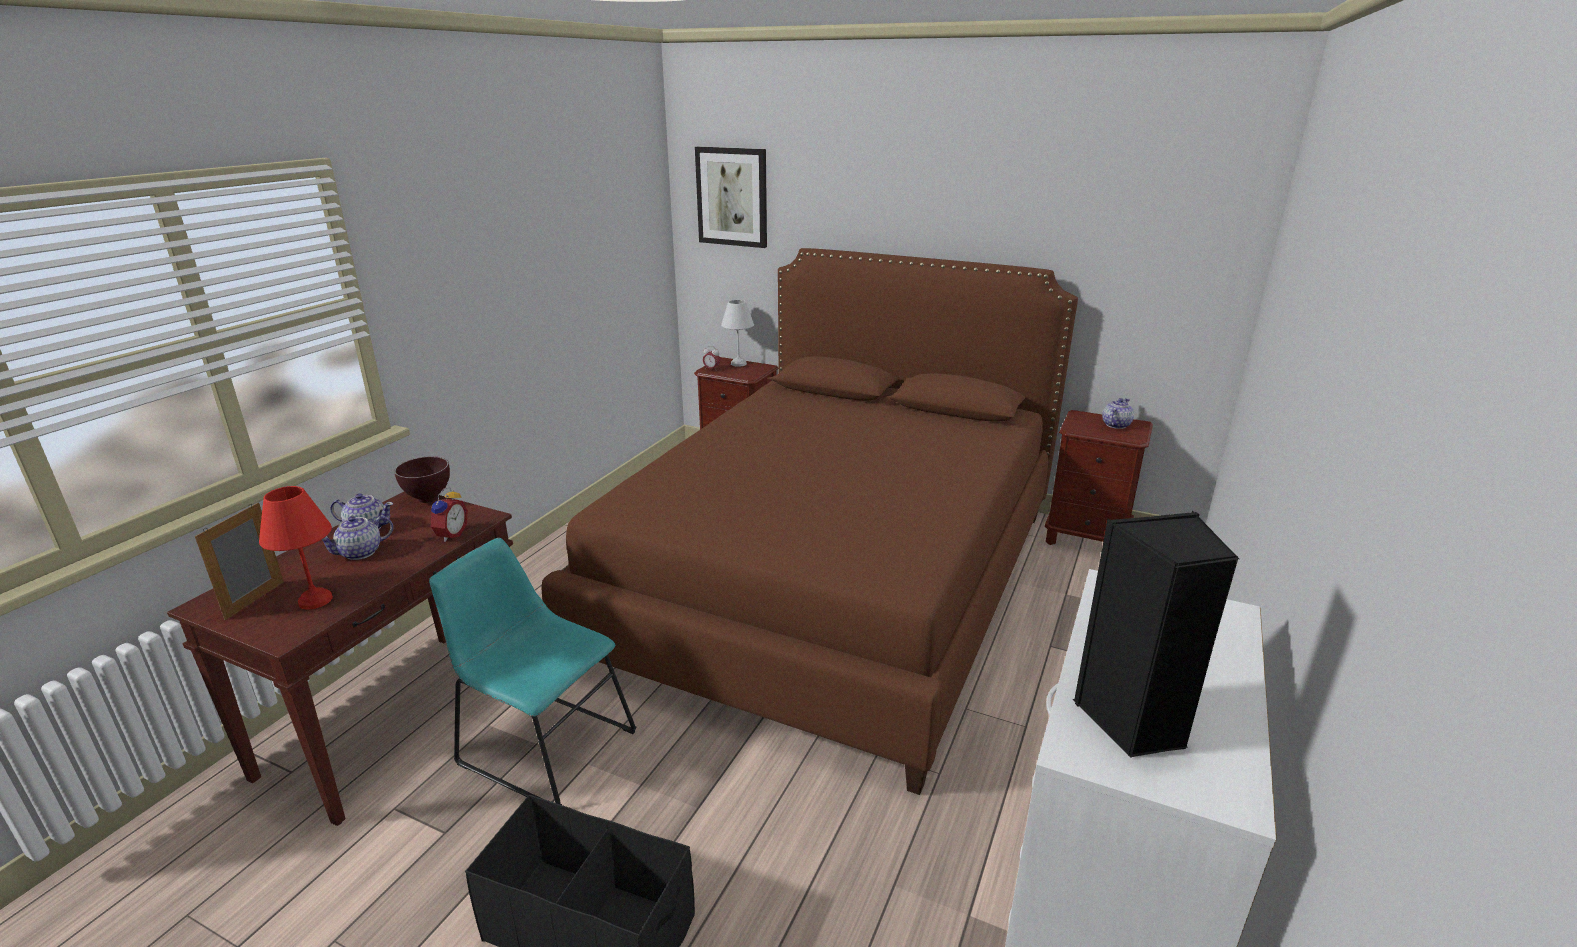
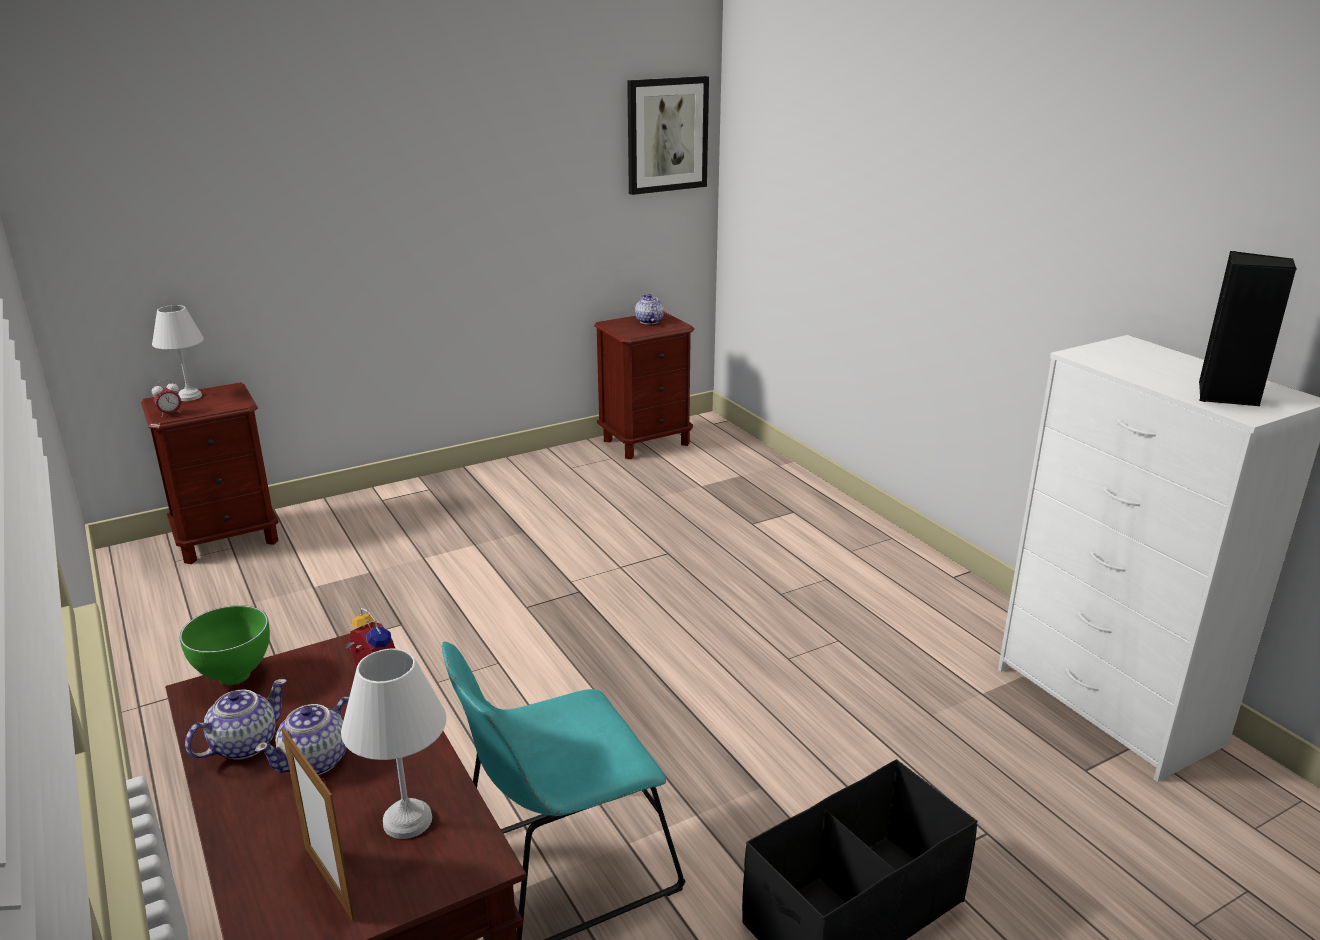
camera: 55 degrees left, 0 degrees up
red table lamp [259,486,333,609] -> white table lamp [341,648,447,839]
teapot [322,515,393,560] -> teapot turned 45 degrees clockwise [255,697,349,775]
brown bowl [394,456,450,503] -> green bowl [180,605,270,685]
brown bed [542,248,1078,795] -> none
picture [695,147,767,248] -> picture moved to [627,76,709,195]

